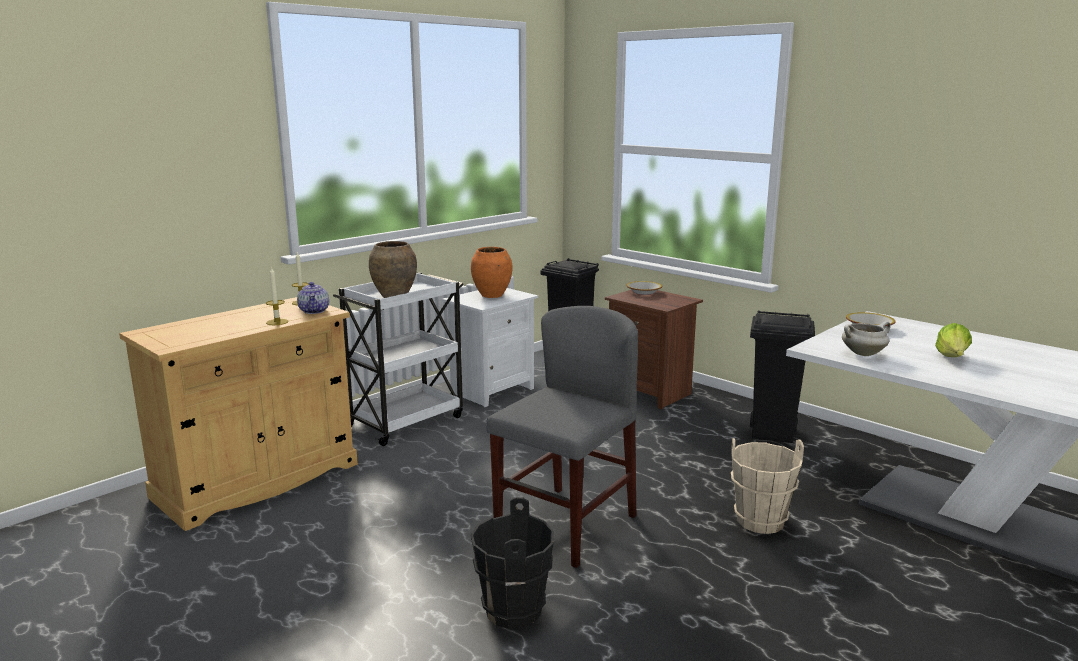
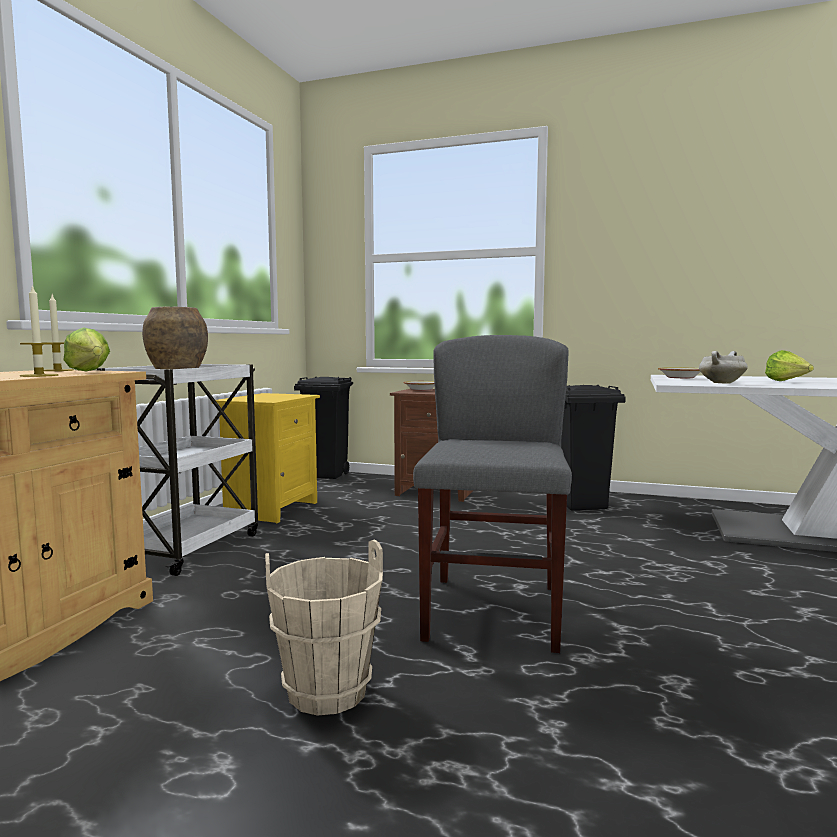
camera: 25 degrees left, 10 degrees down
teapot [297,282,329,314] -> lettuce [63,327,110,371]
white nightstand [442,288,538,407] -> yellow nightstand [212,393,320,523]
orange vase [471,247,513,298] -> none
black bucket [471,497,554,629] -> none
beige bucket [731,438,804,534] -> beige bucket moved to [265,540,383,715]

